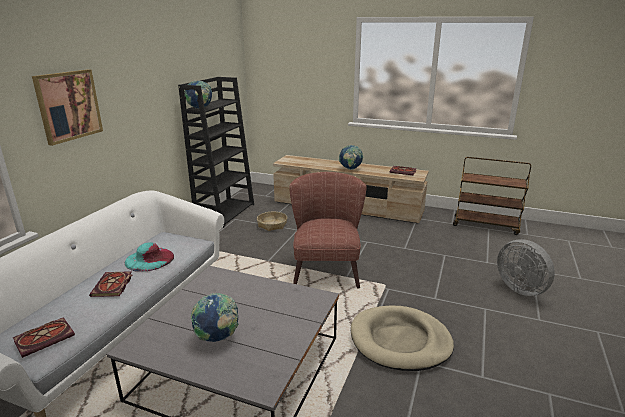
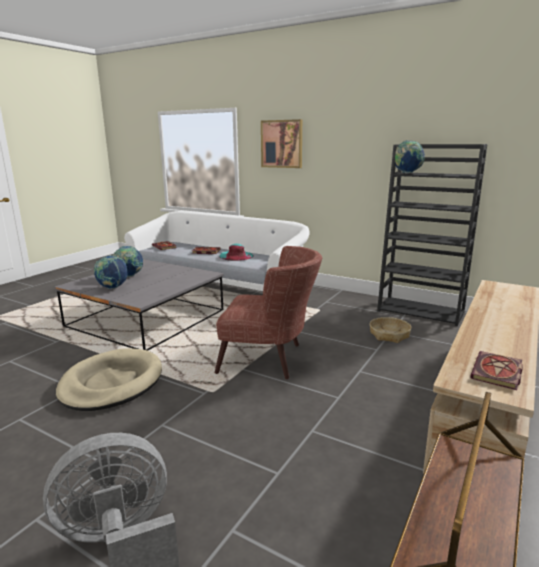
camera: 100 degrees right, 5 degrees down
globe [339,145,363,170] -> globe moved to [94,255,127,289]

